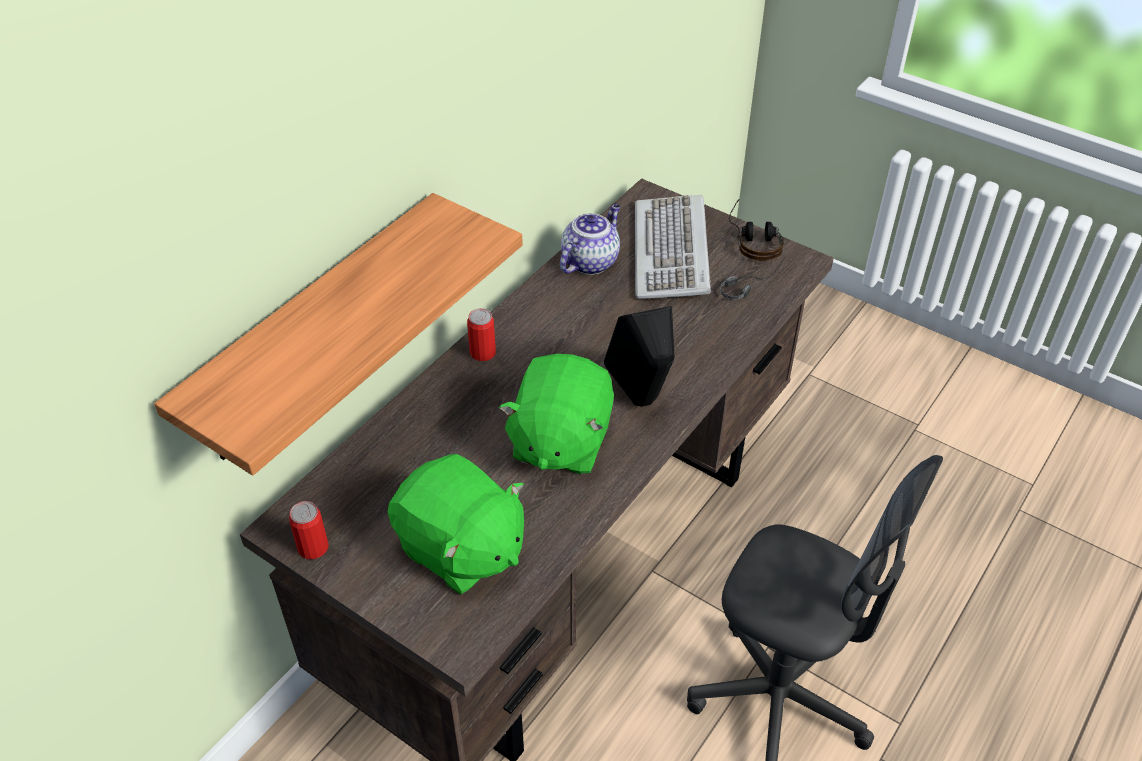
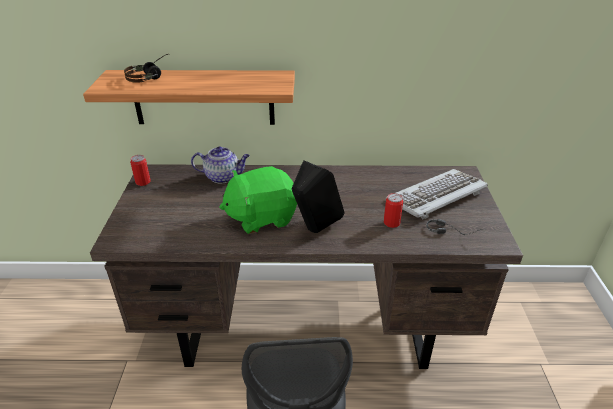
camera: 55 degrees right, 10 degrees down
green plush toy [388,454,524,594] -> none
can [467,308,496,361] -> can moved to [384,193,403,228]
teapot [560,204,620,275] -> teapot moved to [191,146,250,183]
headphones [729,199,784,261] -> headphones moved to [124,54,168,83]

